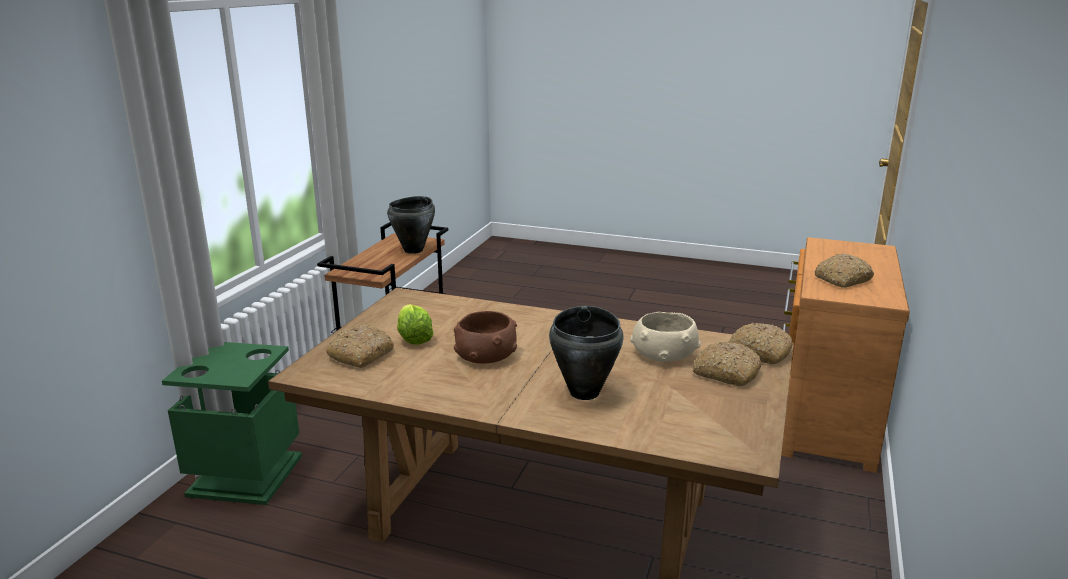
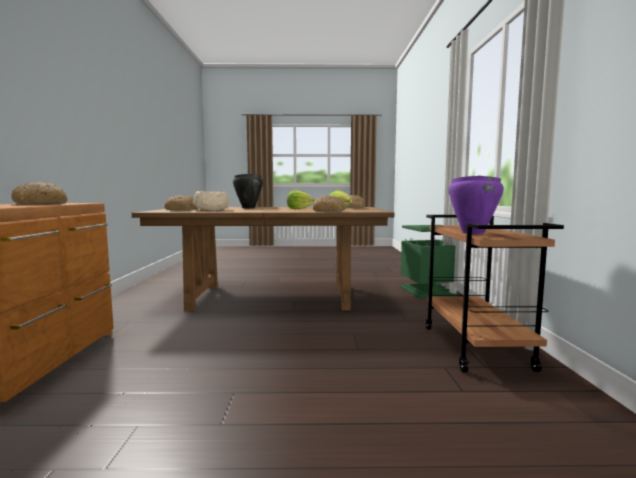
camera: 160 degrees right, 15 degrees down
black cooking pot [387,196,435,254] -> purple cooking pot [449,176,504,234]
brown bowl [454,311,517,364] -> lettuce [287,190,314,209]
bread [728,323,793,364] -> bread moved to [313,195,346,212]

